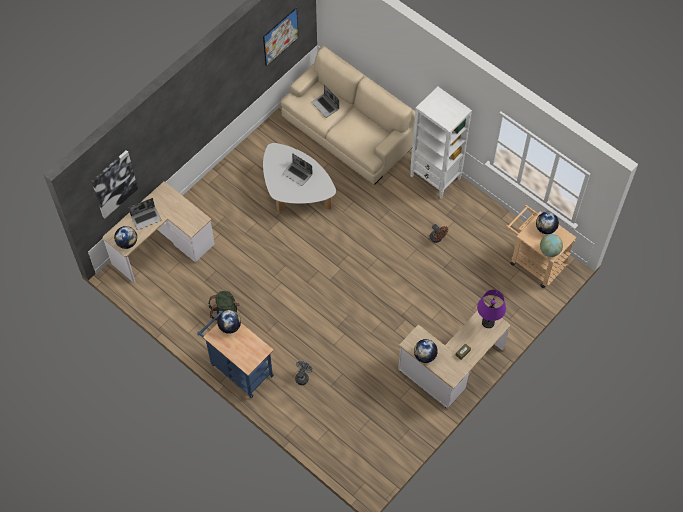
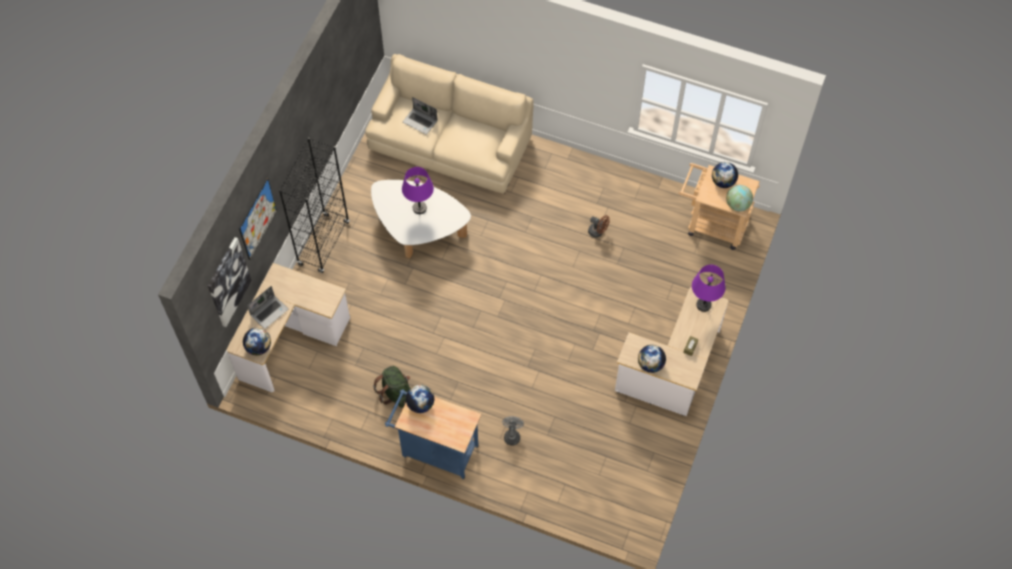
camera: 20 degrees left, 0 degrees up
picture [263,7,298,66] -> picture moved to [239,178,277,260]
laptop [283,153,313,186] -> purple table lamp [402,167,434,214]
white bookcase [410,87,472,198] -> none
none -> black bookcase [279,137,350,273]

